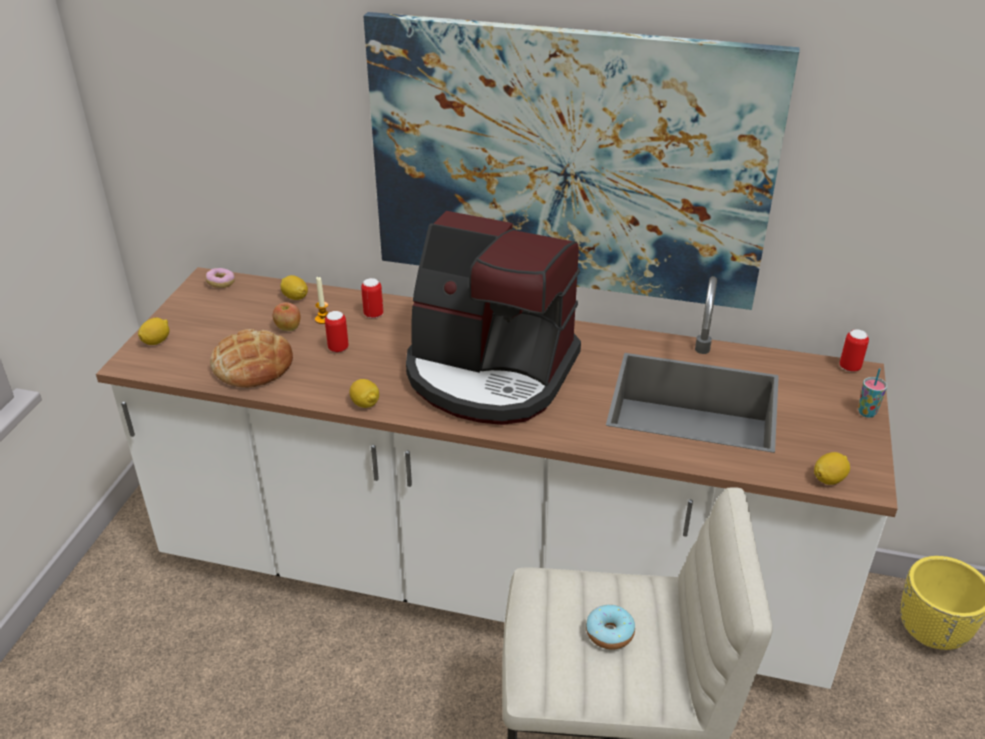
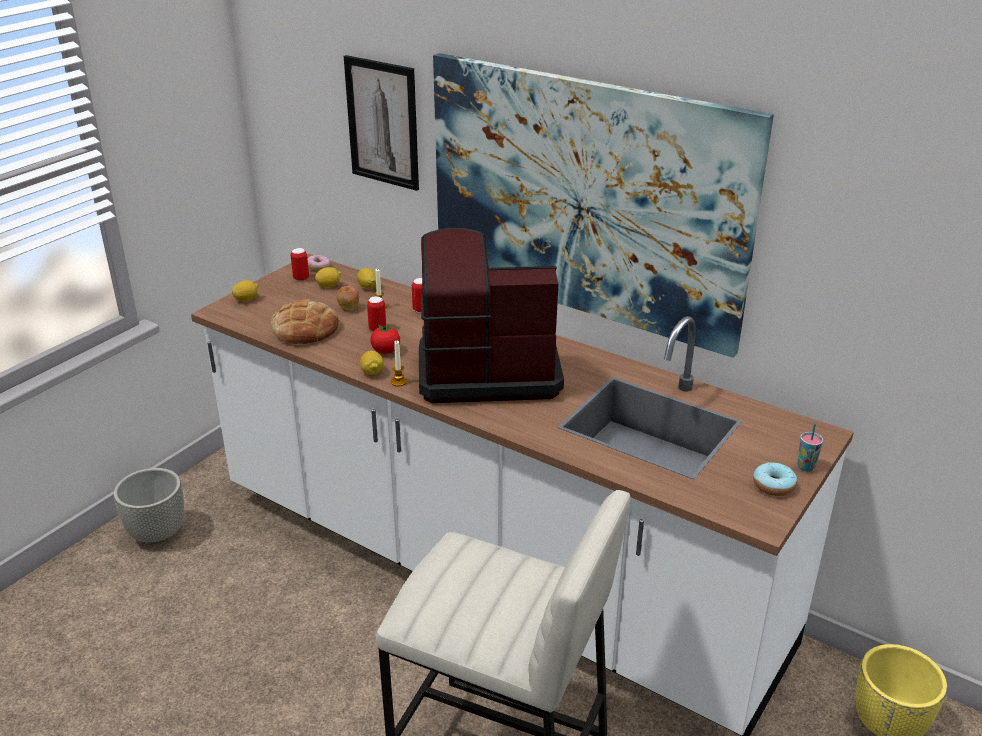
camera: 20 degrees right, 5 degrees down
coffee machine [406,211,581,425] -> coffee machine turned 135 degrees clockwise [419,228,564,403]
donut [586,605,635,650] -> donut moved to [753,462,797,496]
lemon [814,452,850,485] -> lemon moved to [315,267,341,288]
can [840,329,869,372] -> can moved to [291,248,309,281]
none -> grey planter [113,468,184,544]
none -> picture [344,55,419,191]
none -> tomato [370,323,400,354]
none -> candle [391,340,407,386]

